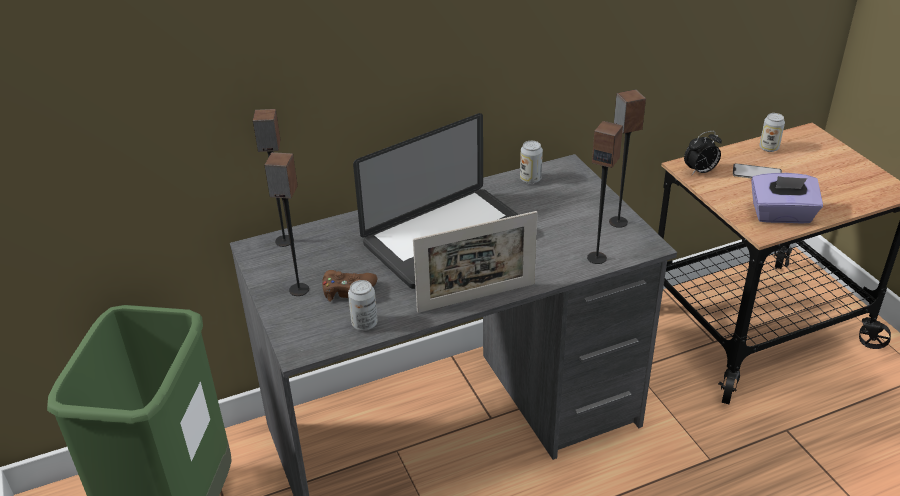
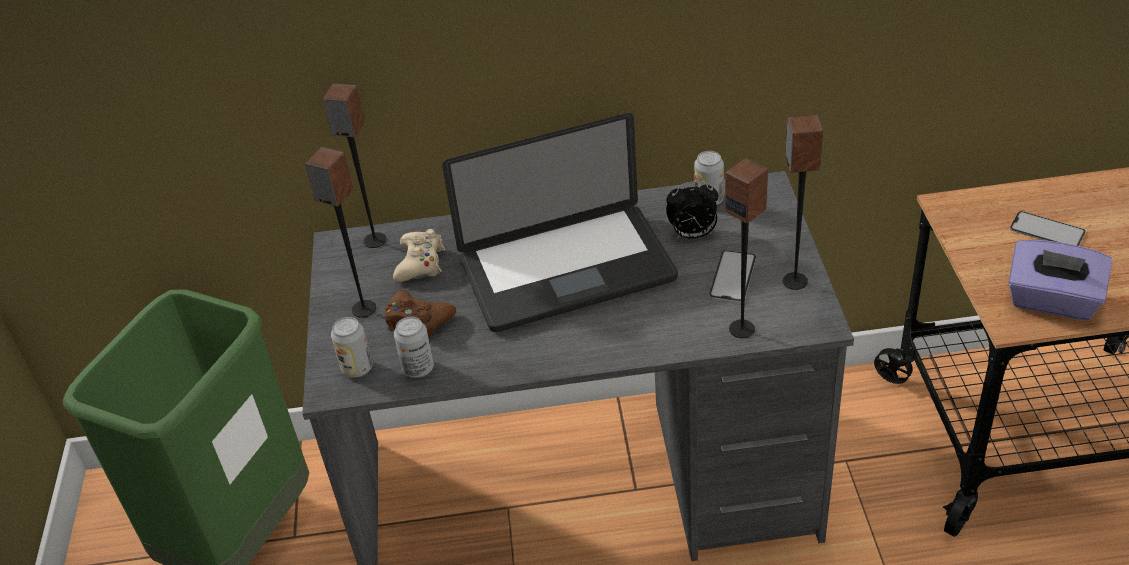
camera: 20 degrees right, 5 degrees up
picture frame [413,211,538,313] -> none
alarm clock [684,131,722,175] -> alarm clock moved to [666,181,719,239]
can [759,113,785,152] -> can moved to [331,317,372,378]
none -> beige game controller [393,229,445,282]
none -> phone [709,250,756,302]

